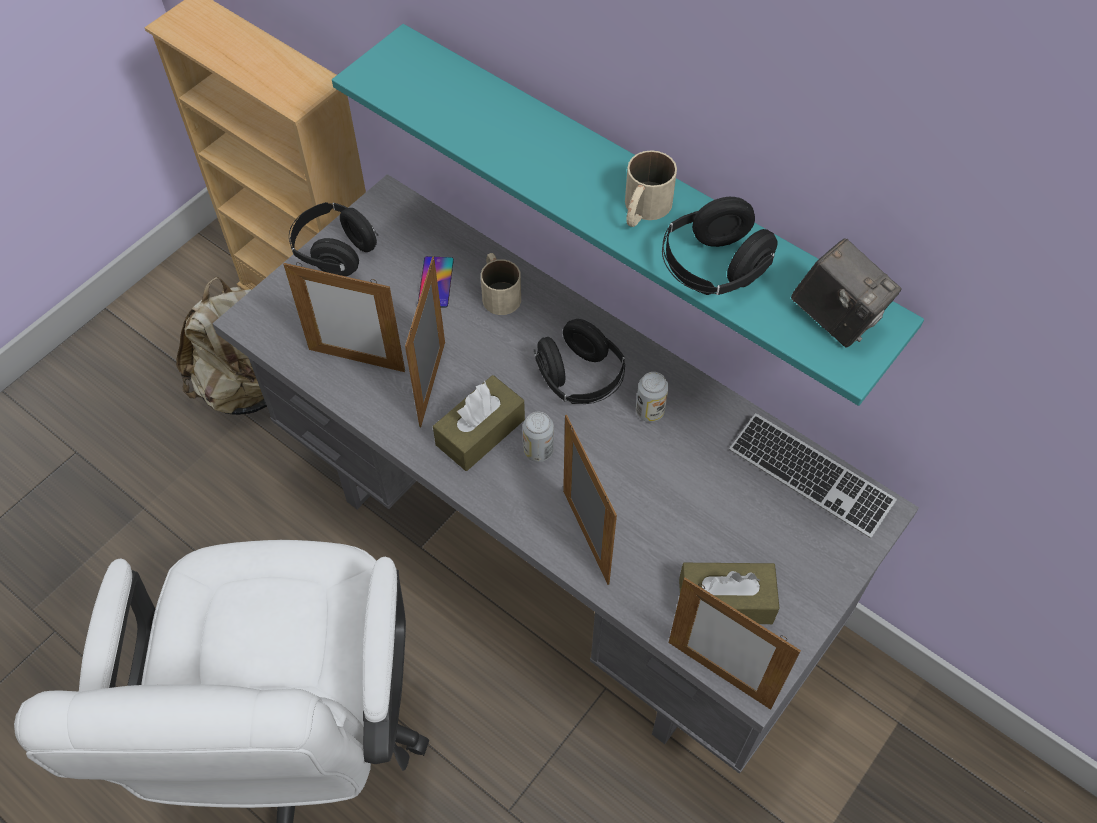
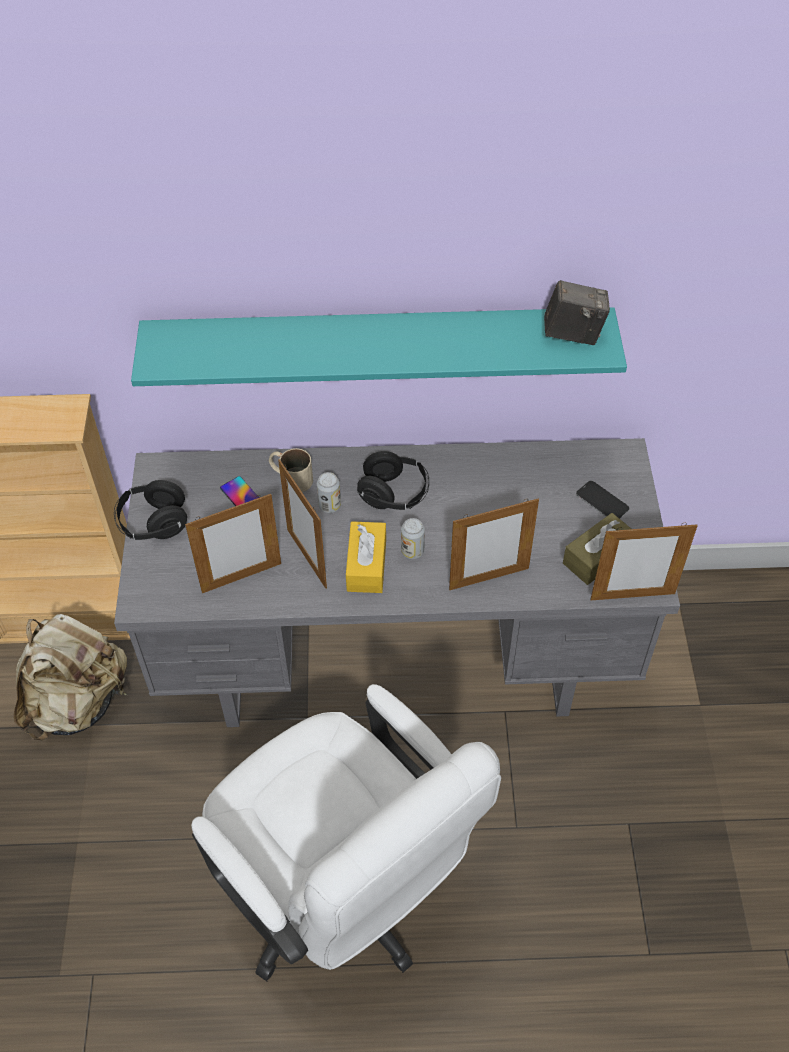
camera: 40 degrees left, 5 degrees down
brown tissue box [433,375,525,471] -> yellow tissue box [346,521,386,593]
picture frame [563,415,617,585] -> picture frame turned 135 degrees clockwise [449,498,539,590]
beige mug [625,150,677,227] -> none
can [636,372,669,422] -> can moved to [317,472,341,513]
black headphones [662,197,778,295] -> none
keyboard [729,413,897,538] -> none
none -> phone [576,481,629,519]

